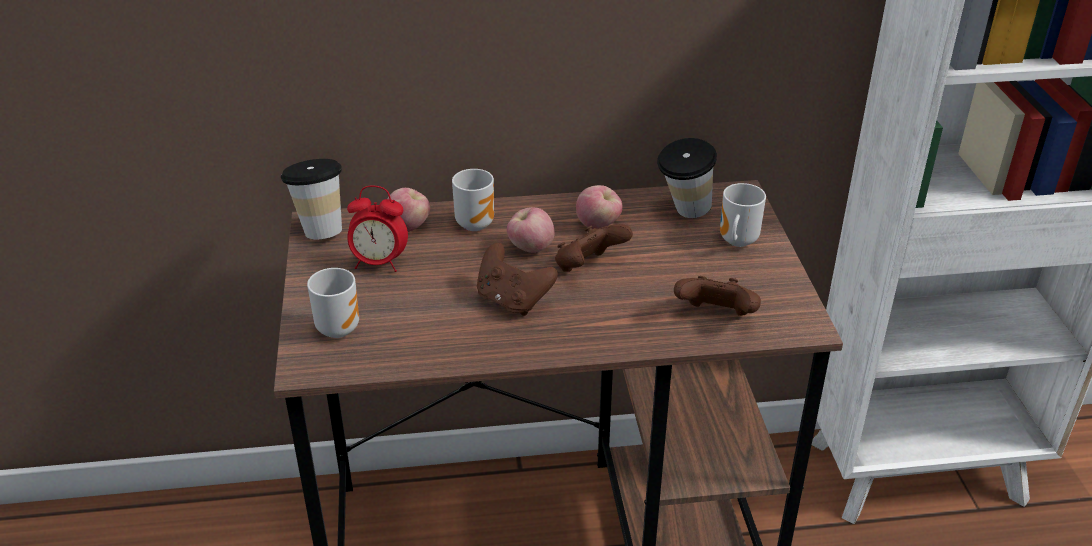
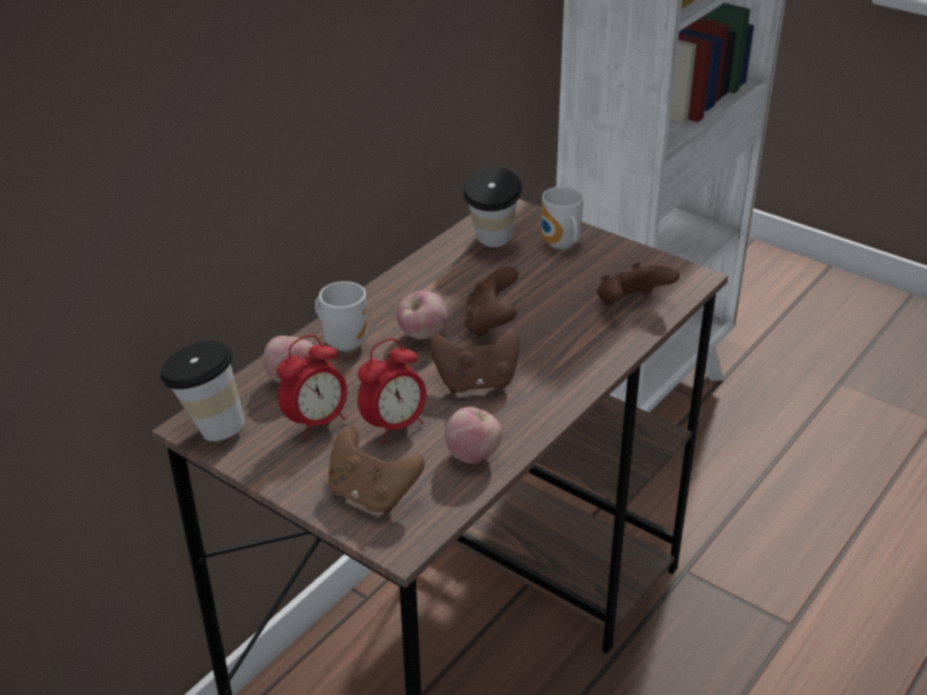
camera: 45 degrees left, 0 degrees up
mug [307,268,359,338] -> brown game controller [328,426,425,513]
apple [576,185,622,229] -> apple moved to [445,407,503,464]
none -> alarm clock [357,338,426,443]

